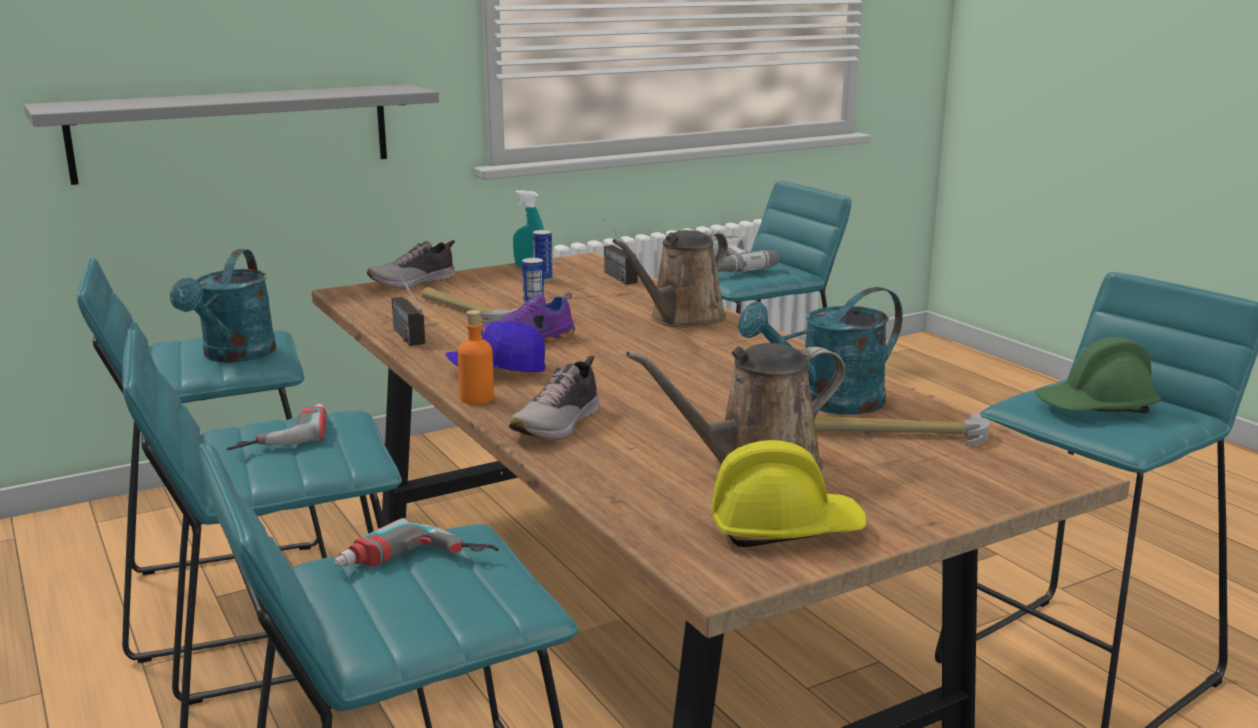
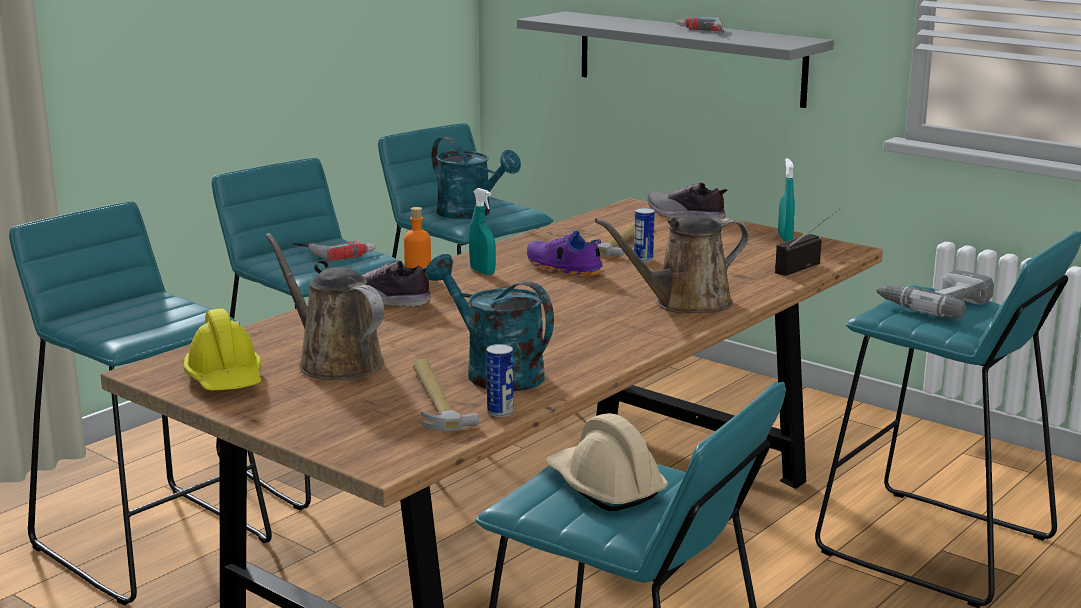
camera: 70 degrees right, 0 degrees up
turquoise watering can [170,249,276,362] -> turquoise watering can turned 120 degrees counterclockwise [432,137,521,219]
power drill [334,518,499,567] -> power drill moved to [676,17,724,33]
radio [392,265,425,346] -> none
blue cap [446,321,545,372] -> turquoise spray bottle [469,188,496,275]
can [533,230,553,282] -> can moved to [486,344,513,417]
brown watering can [612,230,728,327] -> brown watering can turned 45 degrees counterclockwise [595,215,749,313]
green hard hat [1035,337,1161,413] -> beige hard hat [546,413,668,511]

